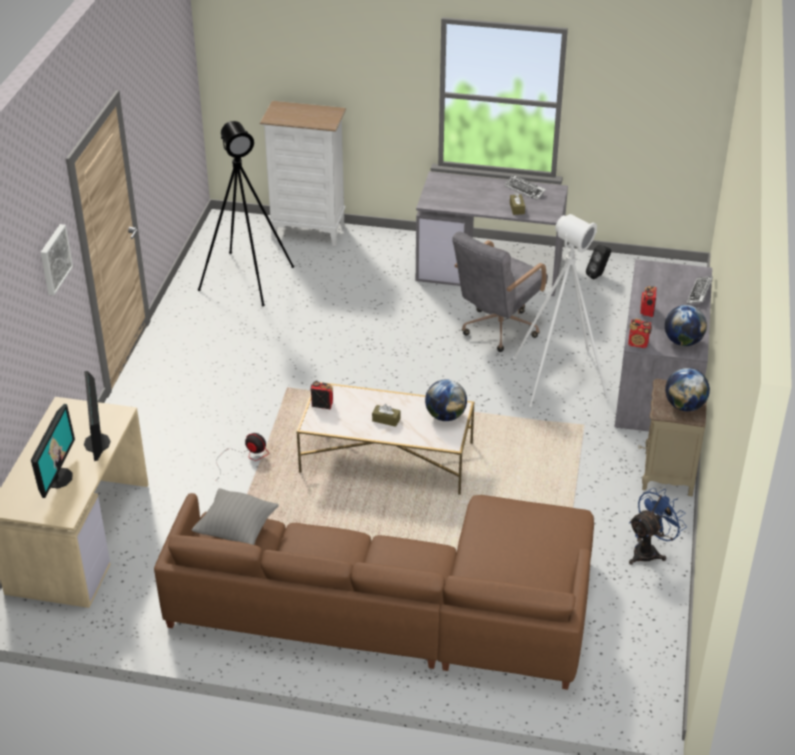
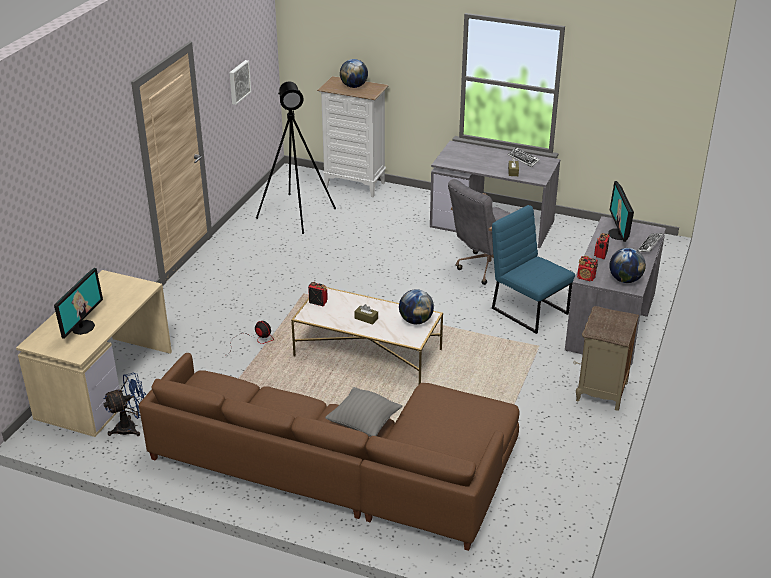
camera: 10 degrees right, 5 degrees down
picture [40,224,73,295] -> picture moved to [229,60,251,105]
monitor [84,371,111,461] -> monitor moved to [608,181,634,242]
grey pillow [192,488,279,545] -> grey pillow moved to [325,387,402,437]
white floor lamp [513,214,609,407] -> blue chair [492,205,575,334]
black speaker [586,244,611,280] -> none
blue fan [629,488,687,565] -> blue fan moved to [103,373,146,436]
globe [665,368,710,411] -> globe moved to [340,59,368,88]

